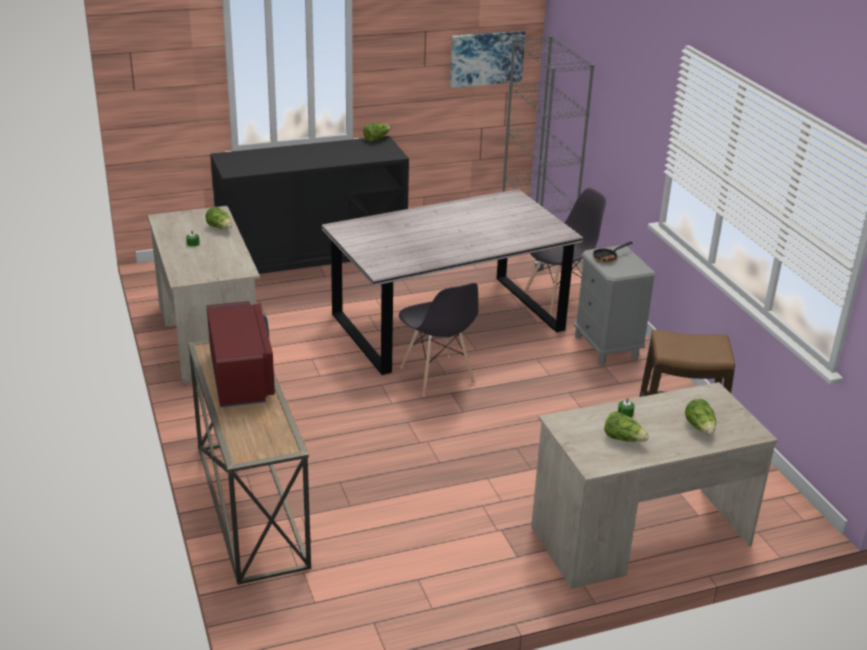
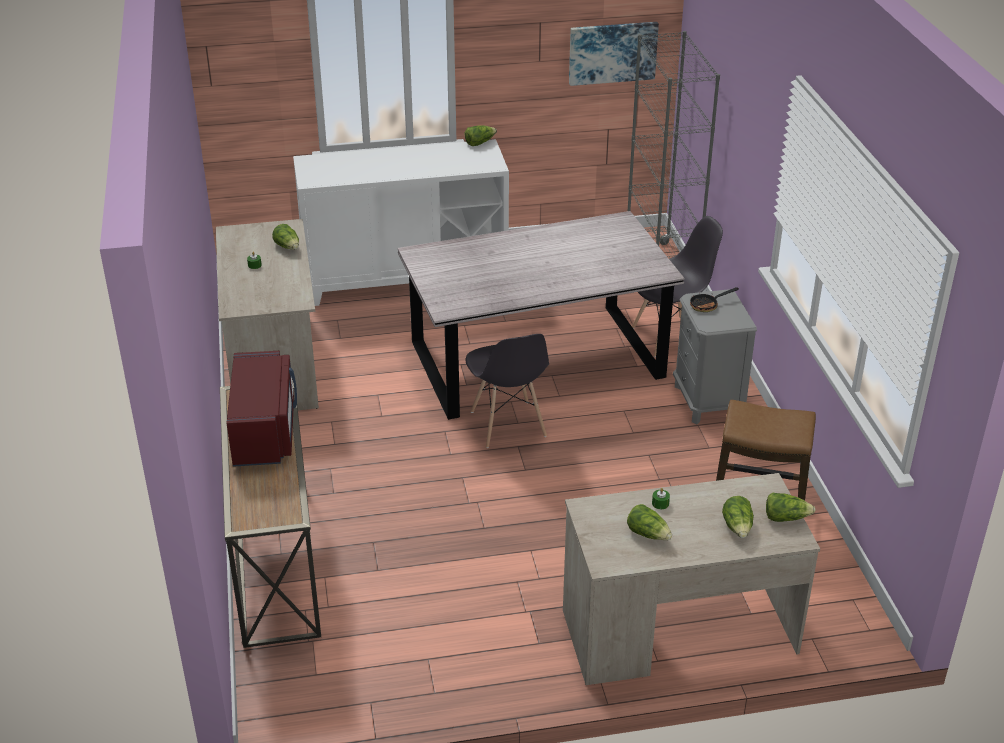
camera: 10 degrees right, 5 degrees up
black cabinet [211,136,409,274] -> white cabinet [293,139,509,306]
none -> lettuce [766,493,815,522]

